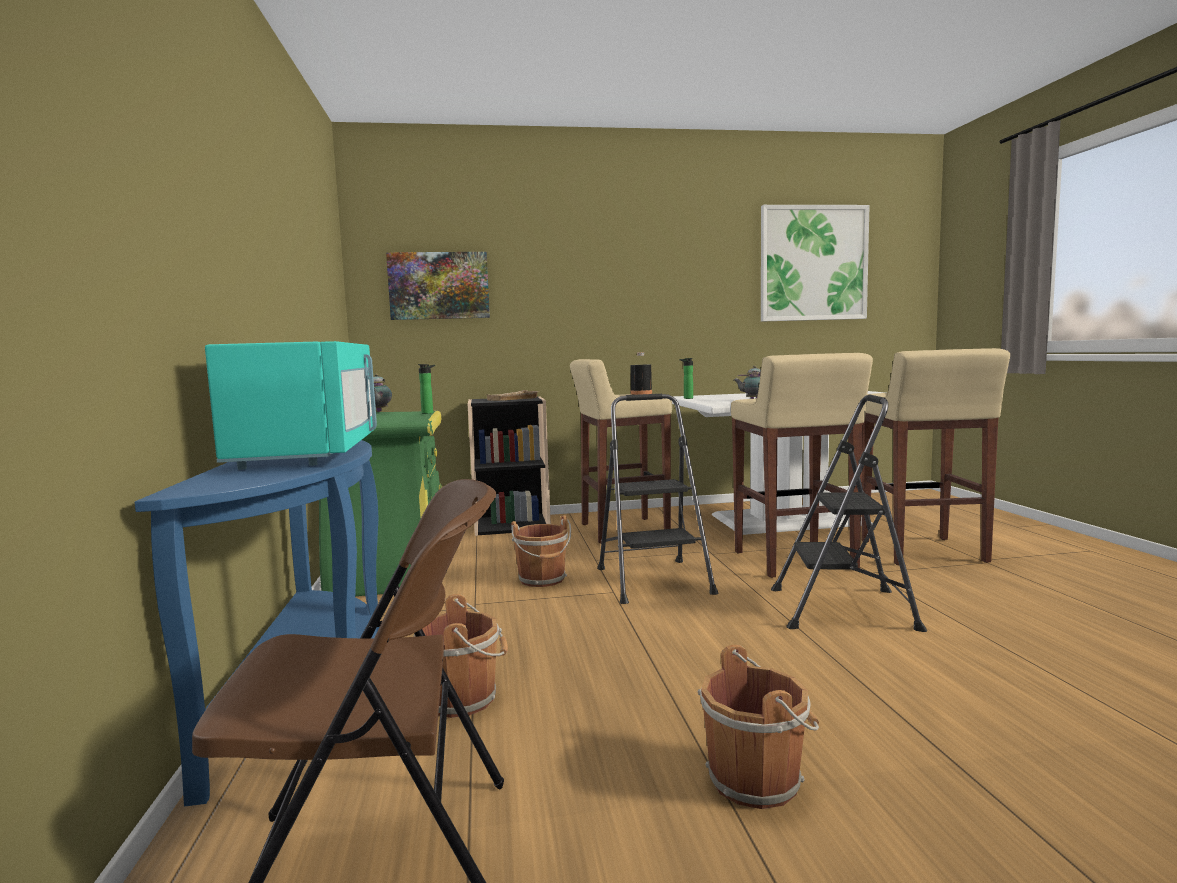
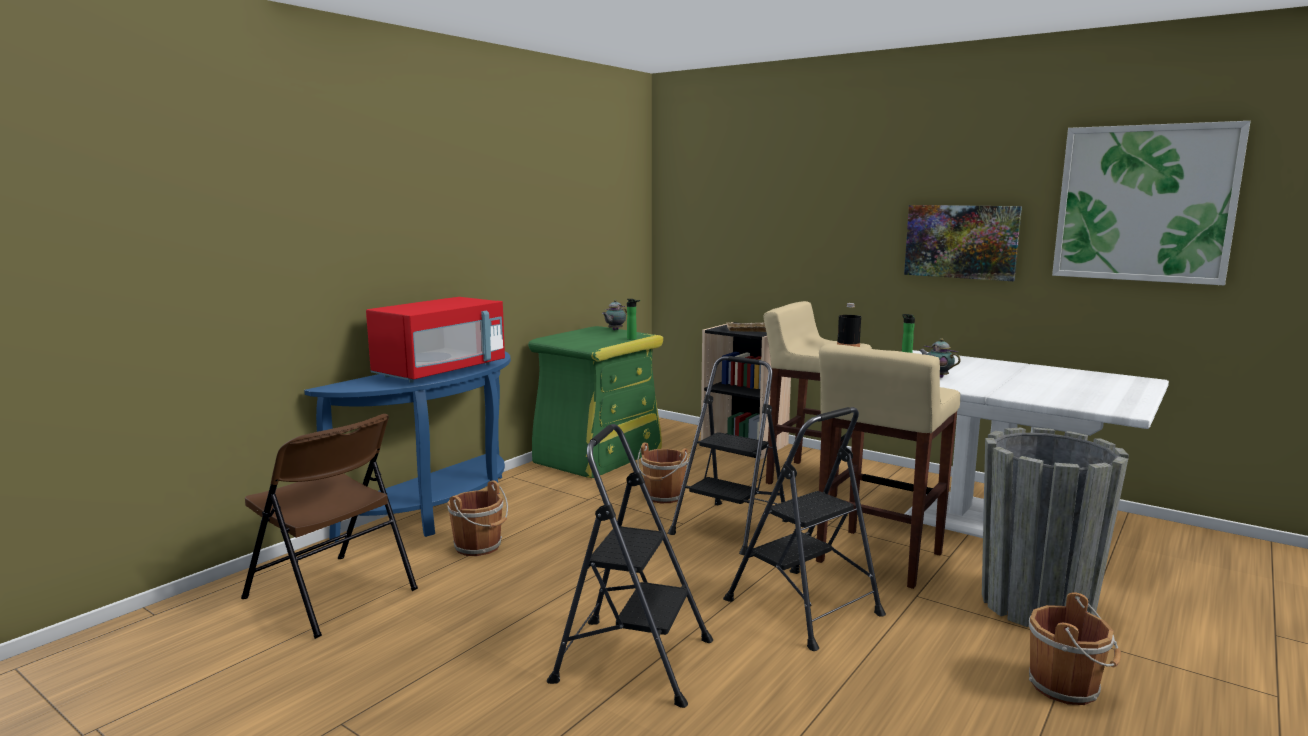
camera: 45 degrees right, 5 degrees up
turquoise microwave [205,341,377,470] -> red microwave [366,297,505,383]
picture [386,252,490,320] -> picture moved to [904,205,1022,281]
brown bucket [698,645,819,809] -> brown bucket moved to [1029,592,1121,705]
beige stool [862,348,1010,565] -> grey planter [982,427,1129,627]
none -> black step ladder [547,424,713,708]

